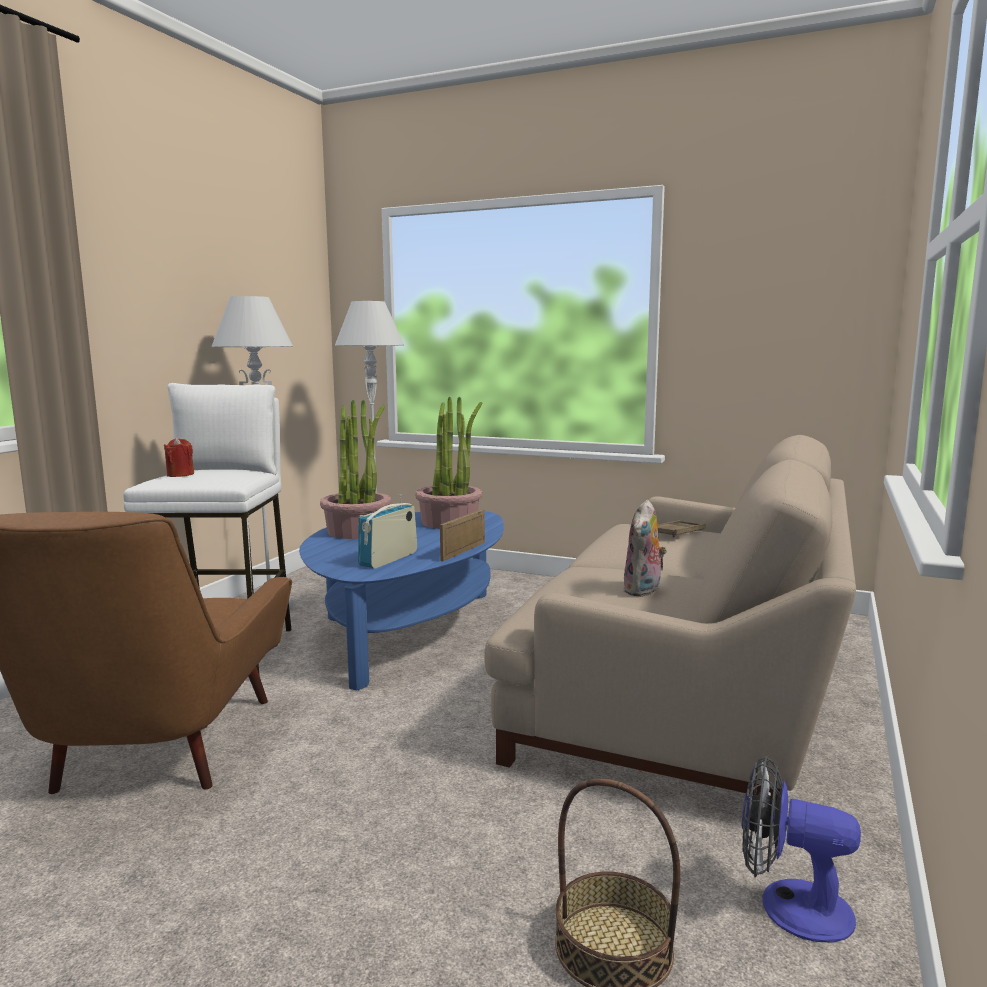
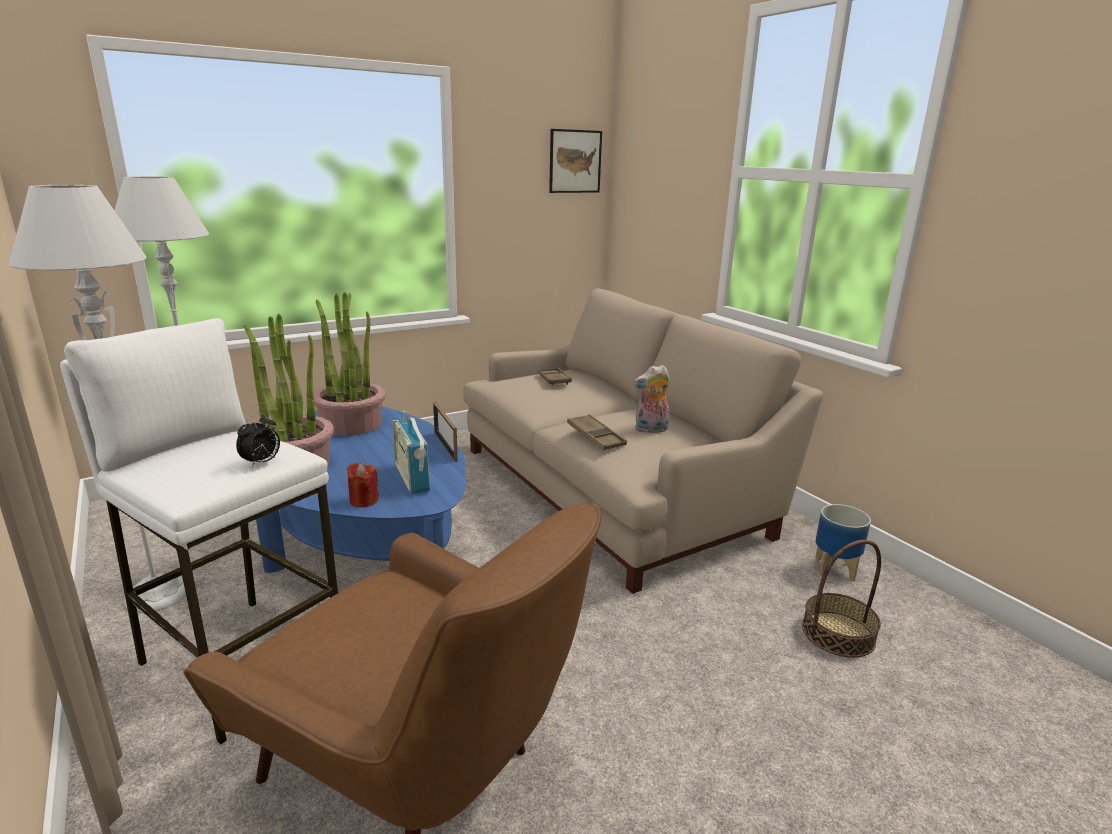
camera: 55 degrees left, 10 degrees up
red candle [164,437,194,477] -> red candle moved to [347,463,379,507]
plush toy [623,500,667,597] -> plush toy turned 105 degrees clockwise [633,365,670,433]
fan [741,756,861,943] -> planter [815,504,871,581]
none -> alarm clock [236,413,280,468]
none -> picture [549,129,602,193]
none -> brown tray [567,414,627,450]

